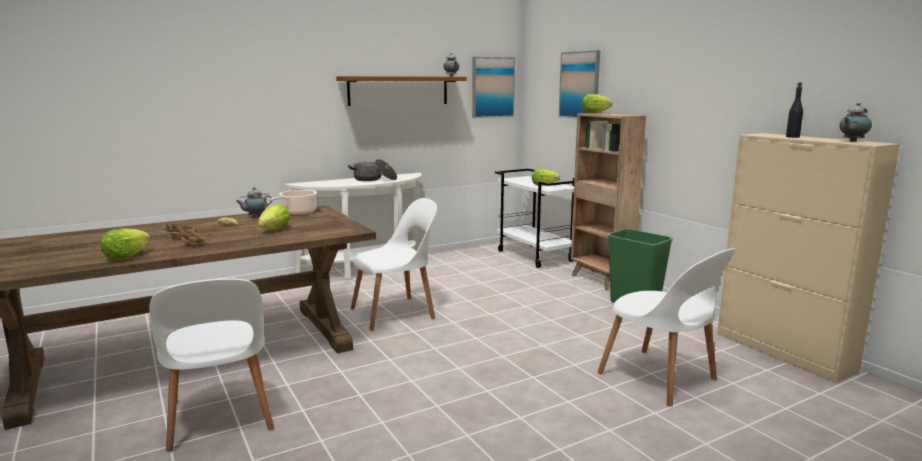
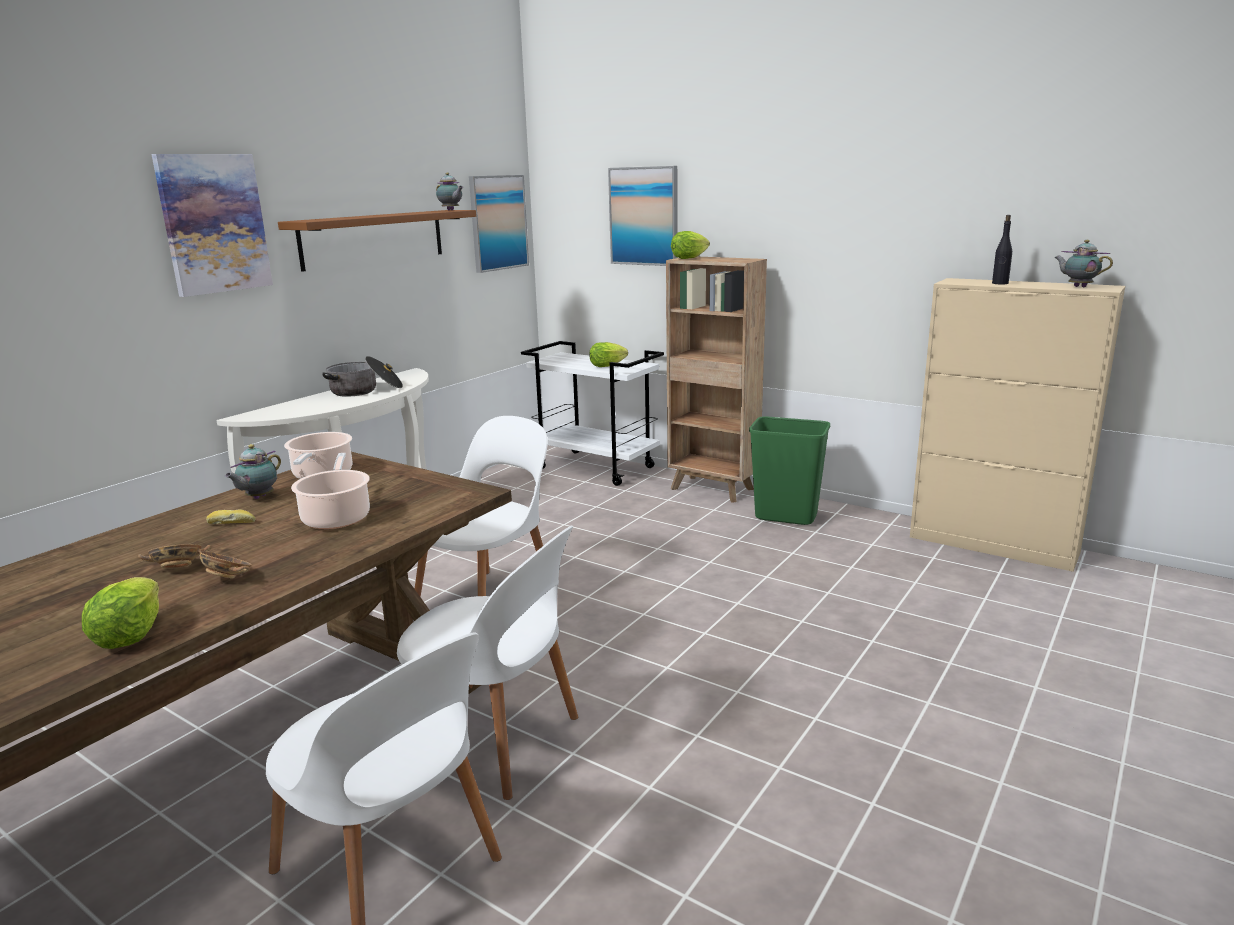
camera: 25 degrees left, 5 degrees up
lettuce [258,204,290,230] -> cooking pot [291,453,370,529]
white chair [597,248,736,407] -> white chair moved to [397,525,578,800]
teapot [839,103,872,142] -> teapot turned 105 degrees clockwise [1054,240,1113,287]
none -> picture [152,154,273,297]

